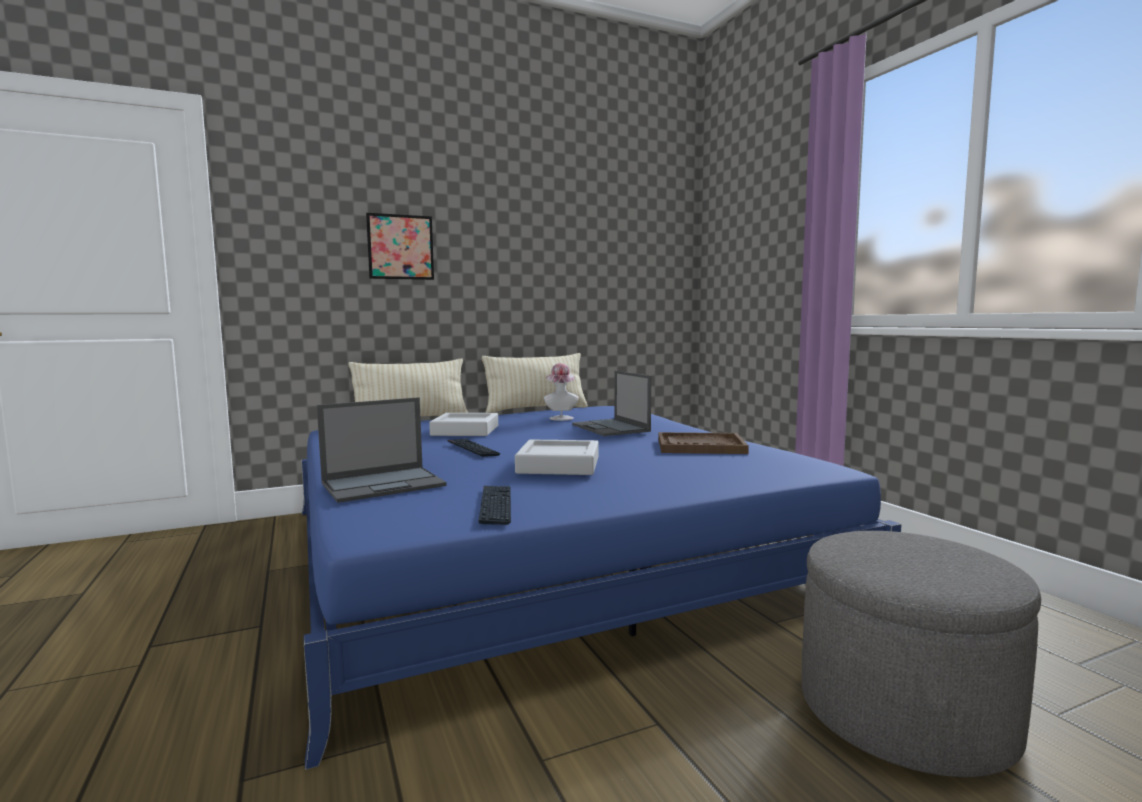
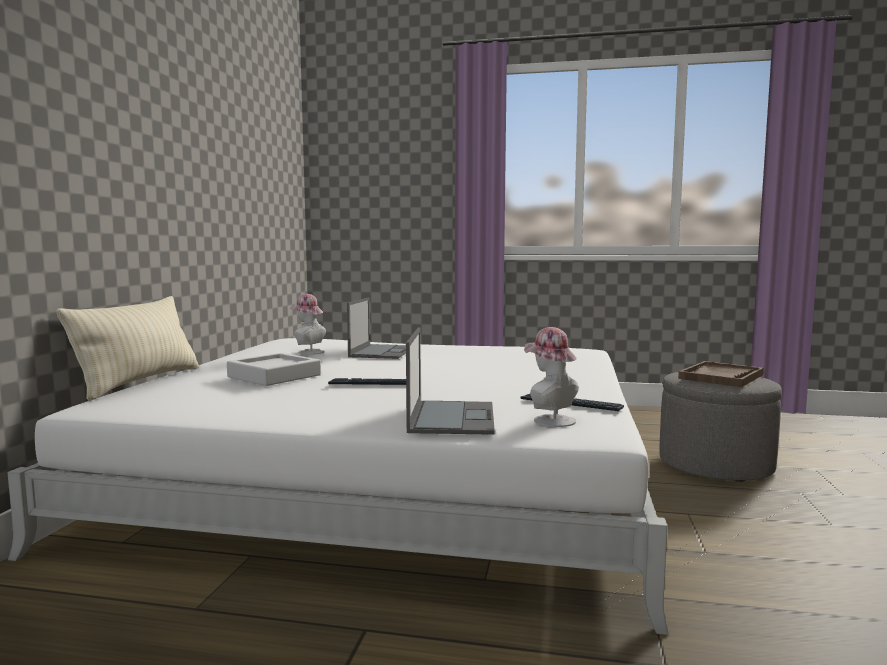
camera: 55 degrees left, 0 degrees up
blue bed [301,406,902,770] -> white bed [7,338,668,635]
picture [366,213,434,280] -> none
beige pillow [482,353,588,413] -> none
grey tray [515,439,599,475] -> none
laptop [572,371,651,436] -> laptop turned 90 degrees counterclockwise [347,297,406,359]
brown tray [658,432,749,454] -> brown tray moved to [678,361,764,387]
none -> hat [524,327,579,427]

